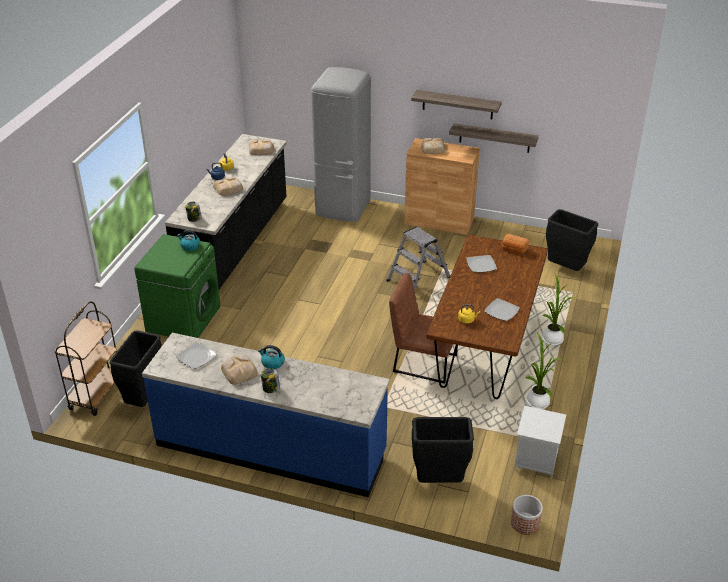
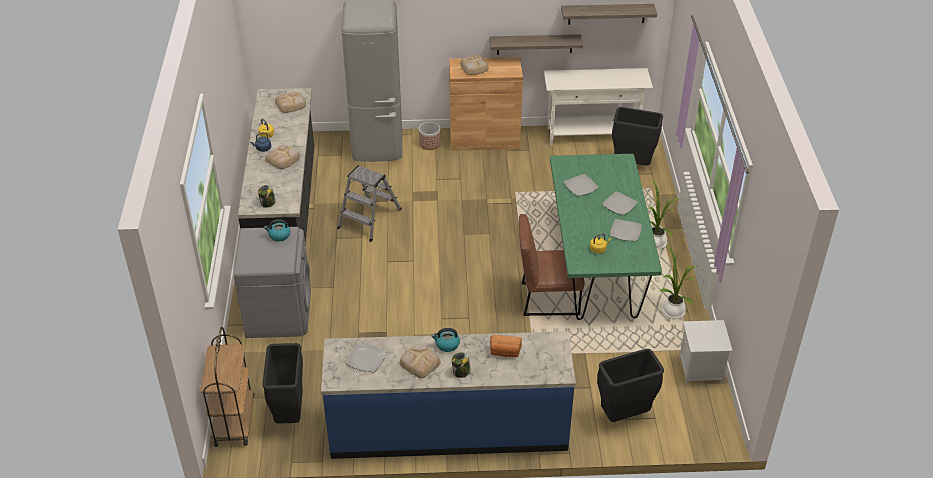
camera: 20 degrees left, 5 degrees up
green washing machine [134,234,221,338] -> grey washing machine [234,227,311,338]
grey step ladder [386,226,450,291] -> grey step ladder moved to [337,165,402,242]
shelf [411,90,502,119] -> shelf moved to [561,4,657,25]
brown dining table [426,235,548,399] -> green dining table [550,154,662,320]
bread [502,234,529,254] -> bread moved to [490,335,522,357]
planter [511,495,543,535] -> planter moved to [419,122,441,150]
none -> white console table [544,68,653,146]
none -> plate [602,191,638,215]

